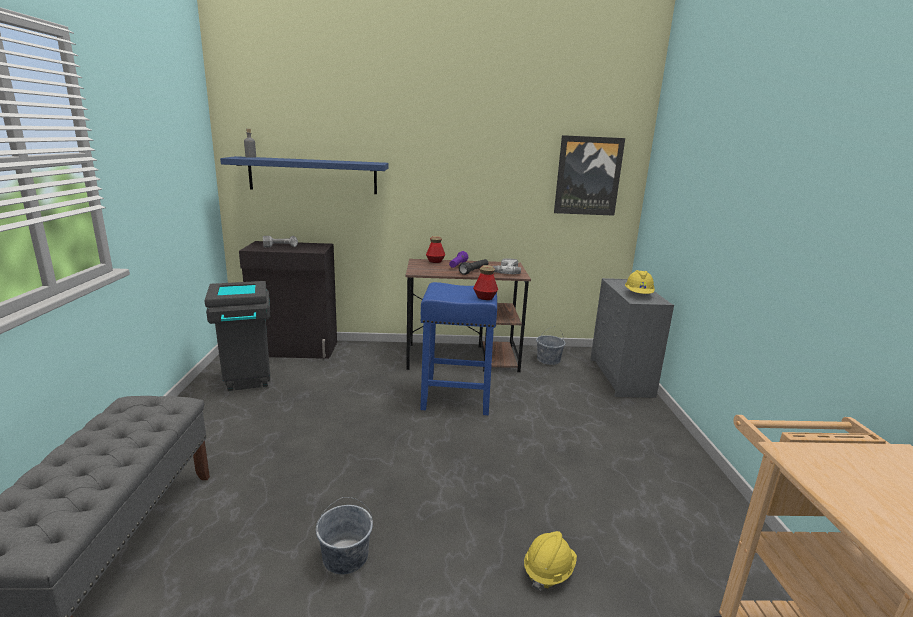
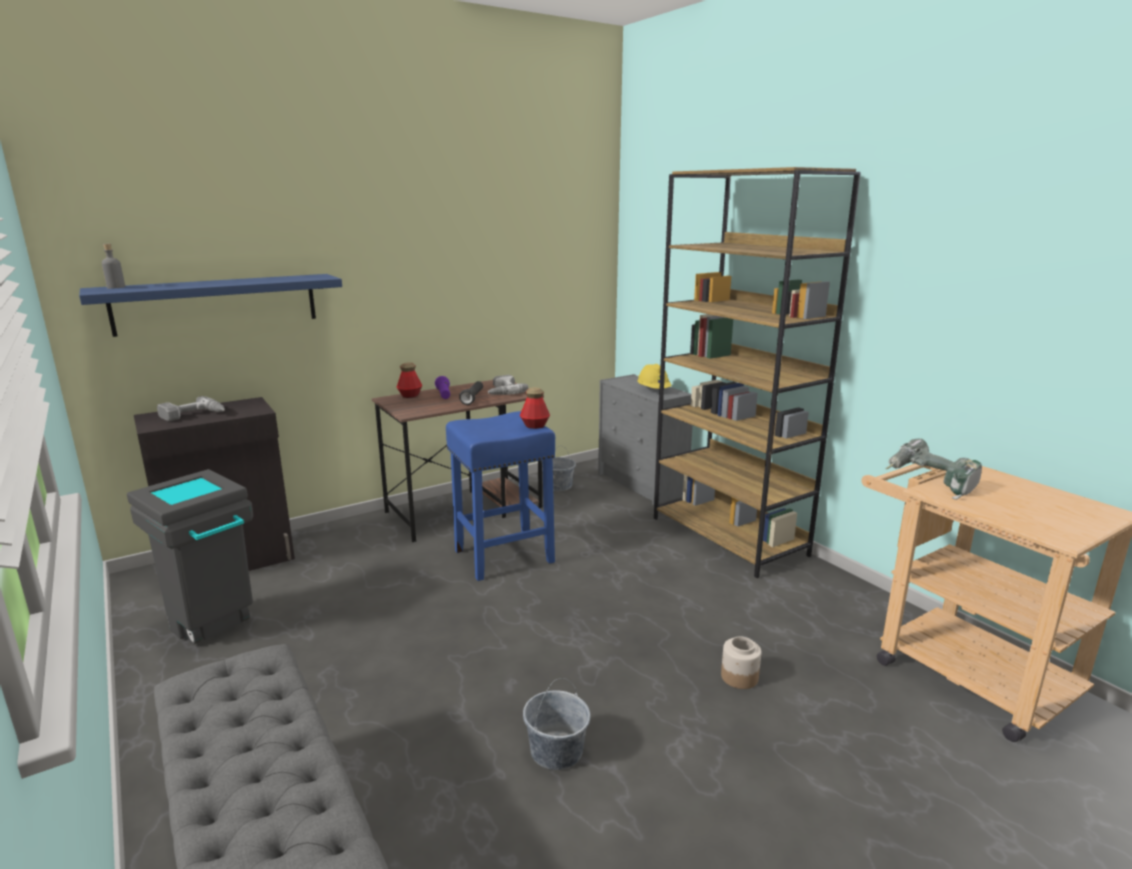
camera: 30 degrees left, 0 degrees up
yellow hard hat [524,531,577,591] -> jar [721,636,761,689]
picture [554,135,625,216] -> none
none -> brown bookcase [654,167,861,578]
none -> power drill [885,439,982,500]

